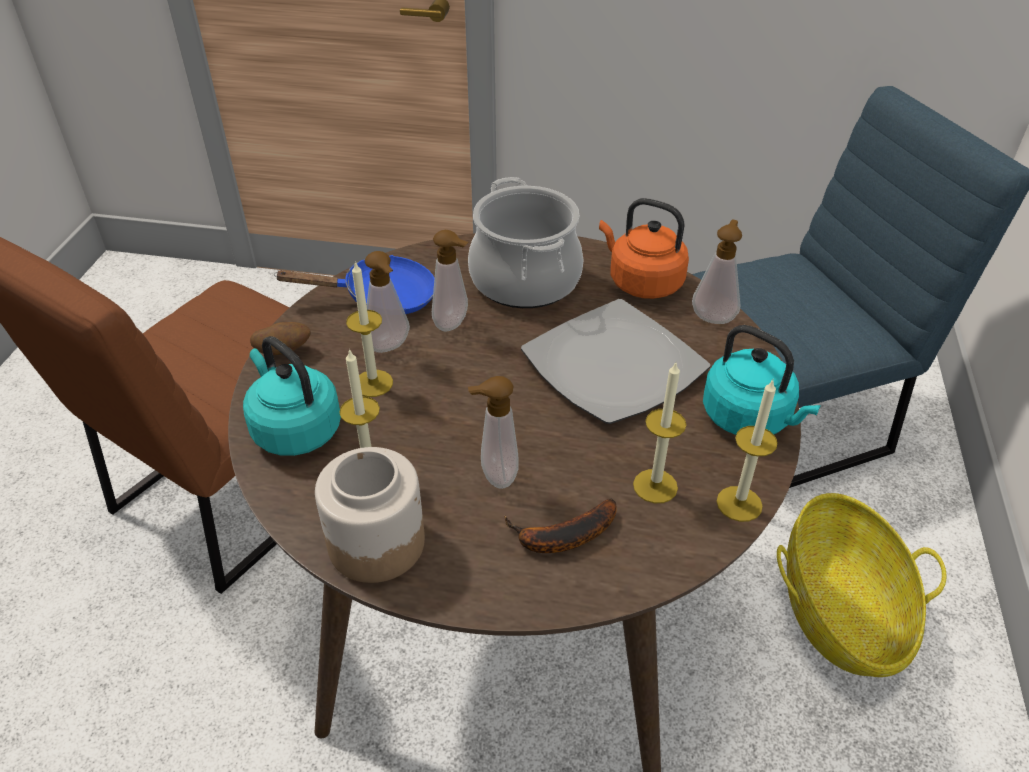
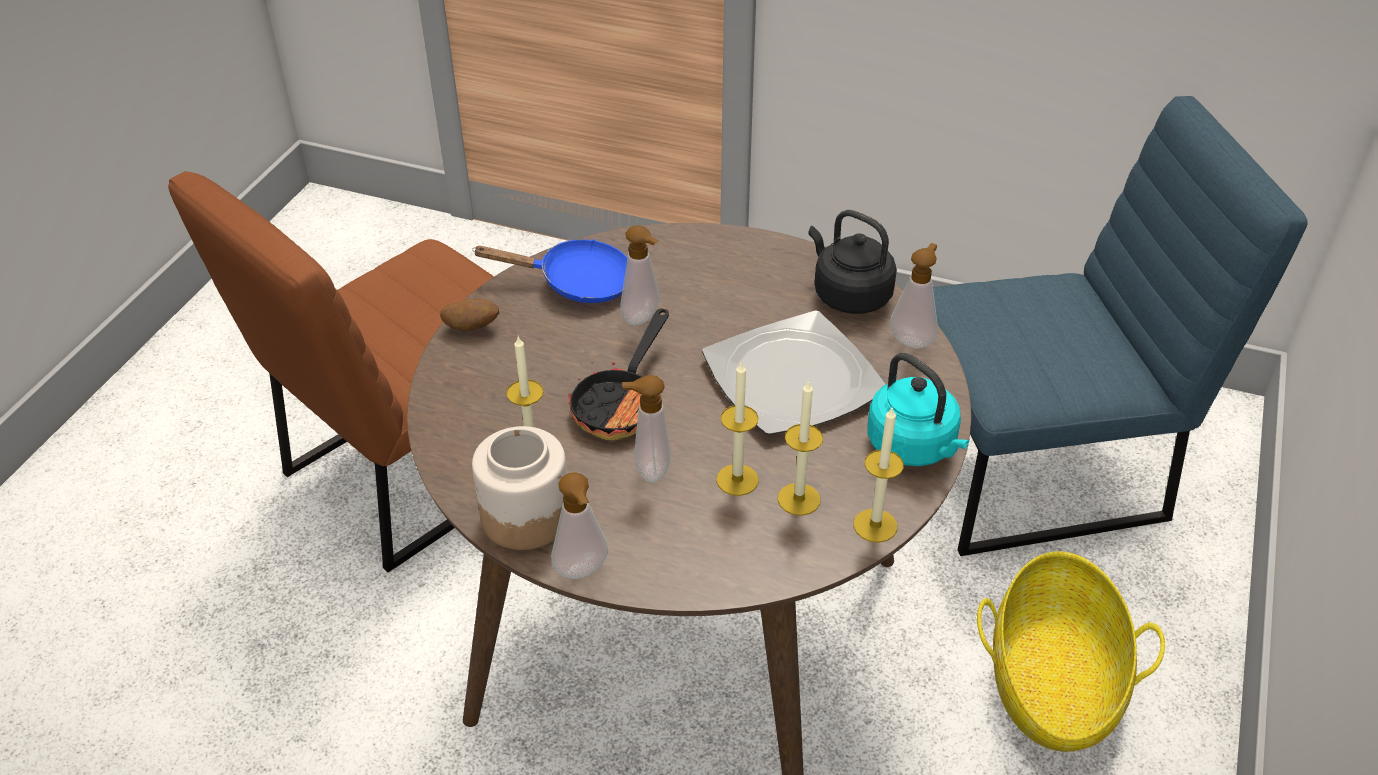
camera: 10 degrees right, 0 degrees up
turquoise kettle [243,336,341,456] -> none
candle [346,261,393,397] -> candle moved to [716,361,759,496]
soap dispenser [365,251,410,353] -> soap dispenser moved to [551,472,608,579]
cooking pot [468,177,584,308] -> none
banana [505,498,617,553] -> none
orange kettle [599,198,689,299] -> black kettle [808,210,897,314]
none -> frying pan [568,309,669,441]

